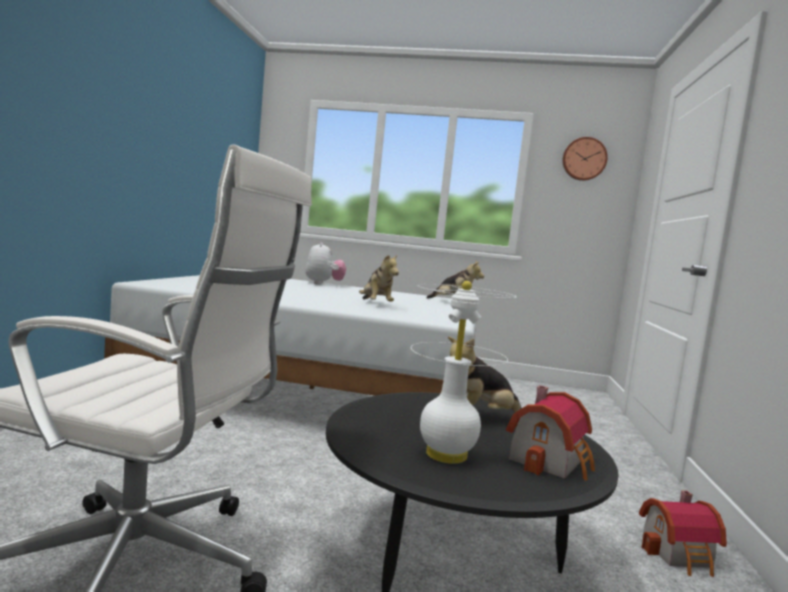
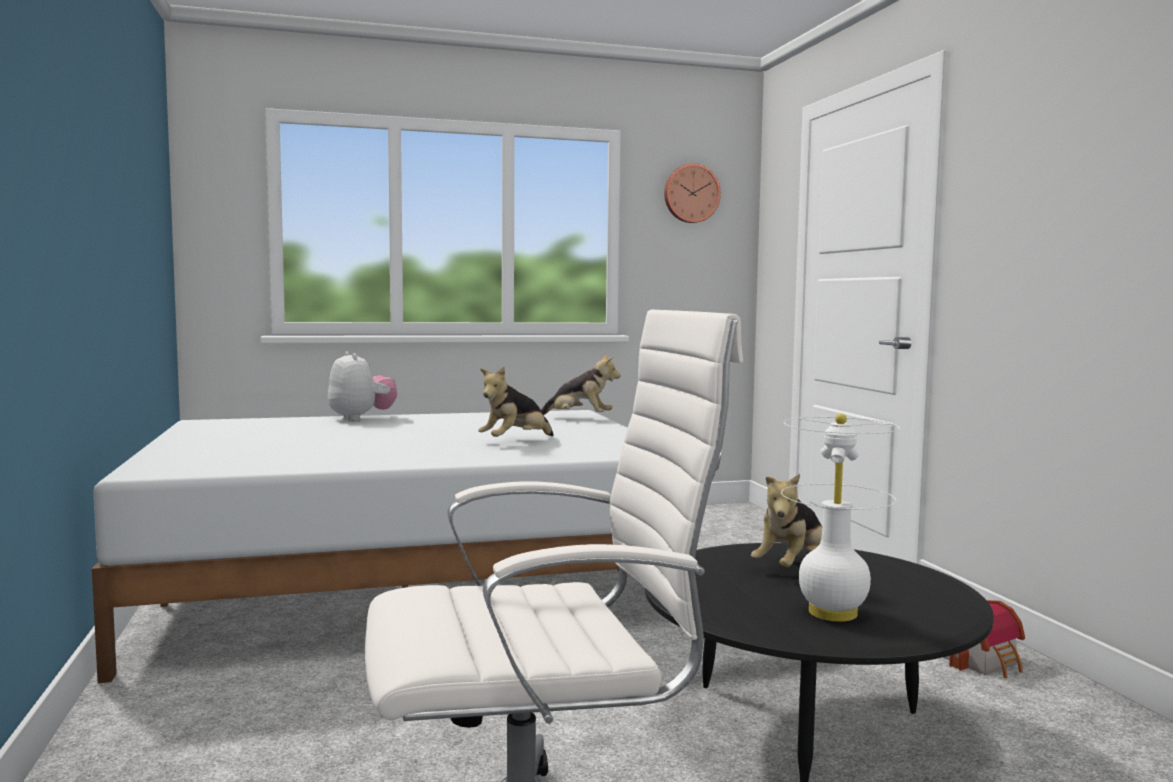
camera: 25 degrees left, 0 degrees up
plush toy [359,254,399,302] -> plush toy turned 90 degrees clockwise [478,366,554,437]
toy house [506,385,595,480] -> none

